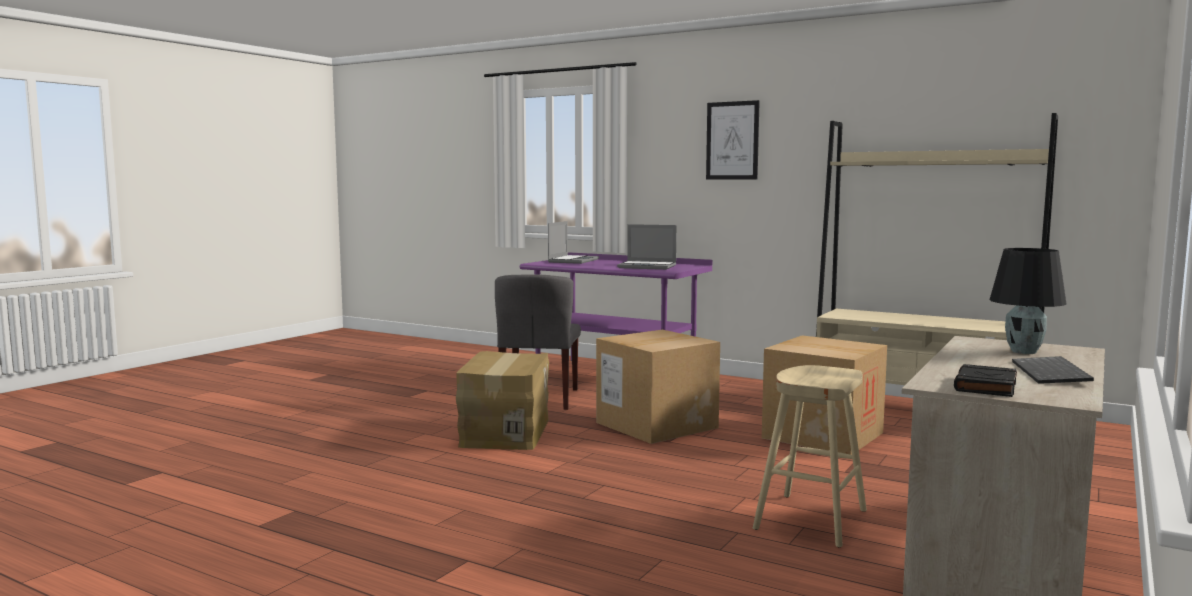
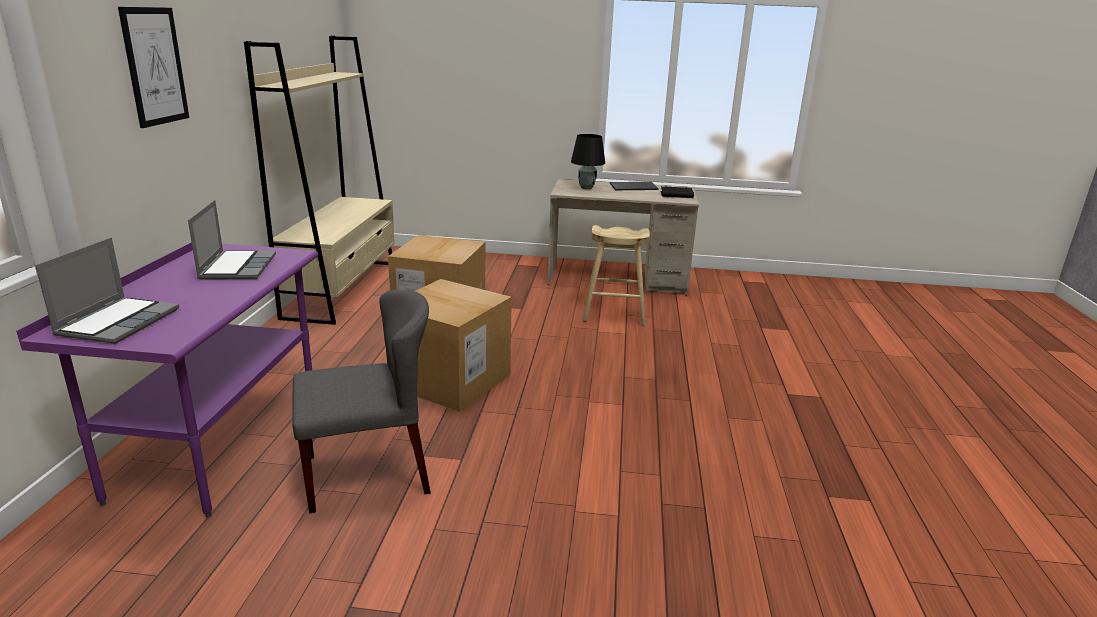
camera: 115 degrees left, 15 degrees up
cardboard box [456,351,549,450] -> none
laptop [548,221,599,264] -> laptop turned 105 degrees clockwise [35,237,179,344]

